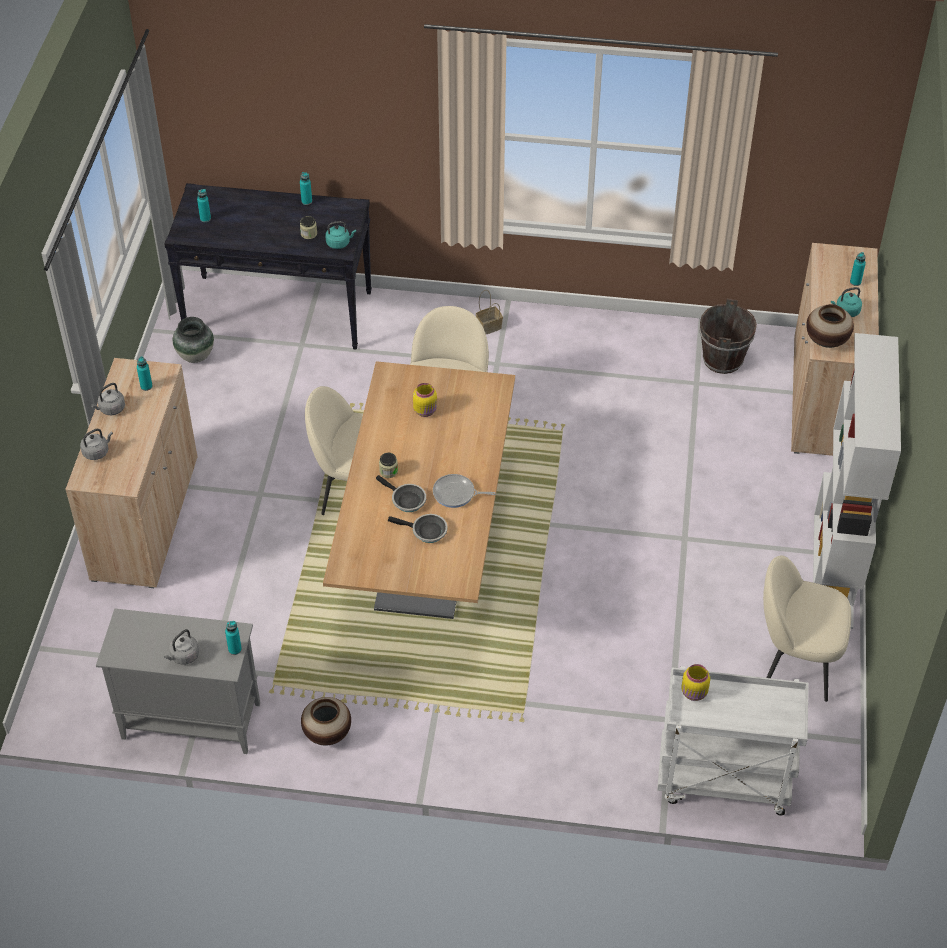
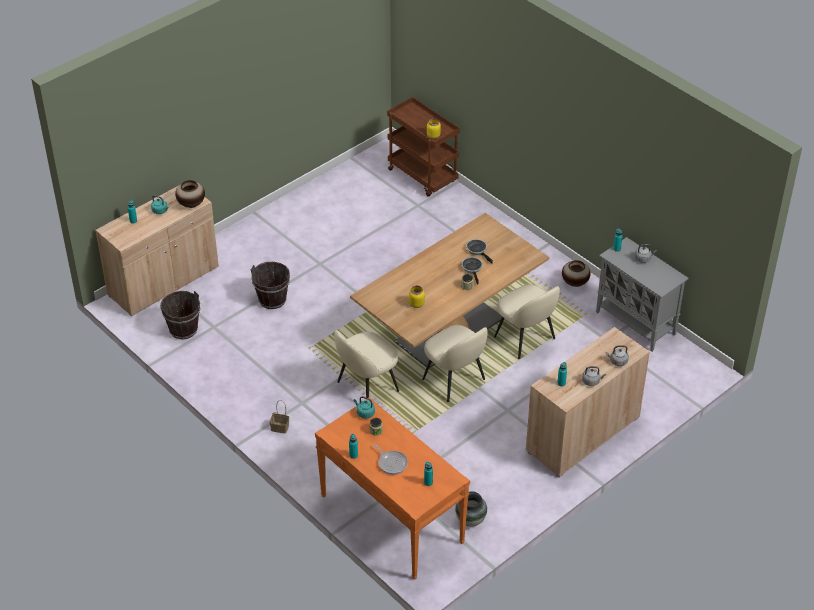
camera: 140 degrees left, 5 degrees down
black console table [164,183,372,350] -> orange console table [315,397,470,580]
frying pan [433,474,496,508] -> frying pan moved to [373,444,408,475]
white cart [657,666,808,816] -> brown cart [387,97,460,197]
beige chair [763,555,851,702] -> beige chair moved to [494,284,560,359]
white bookcase [813,333,901,629] -> none
none -> brown bucket [251,262,290,309]

